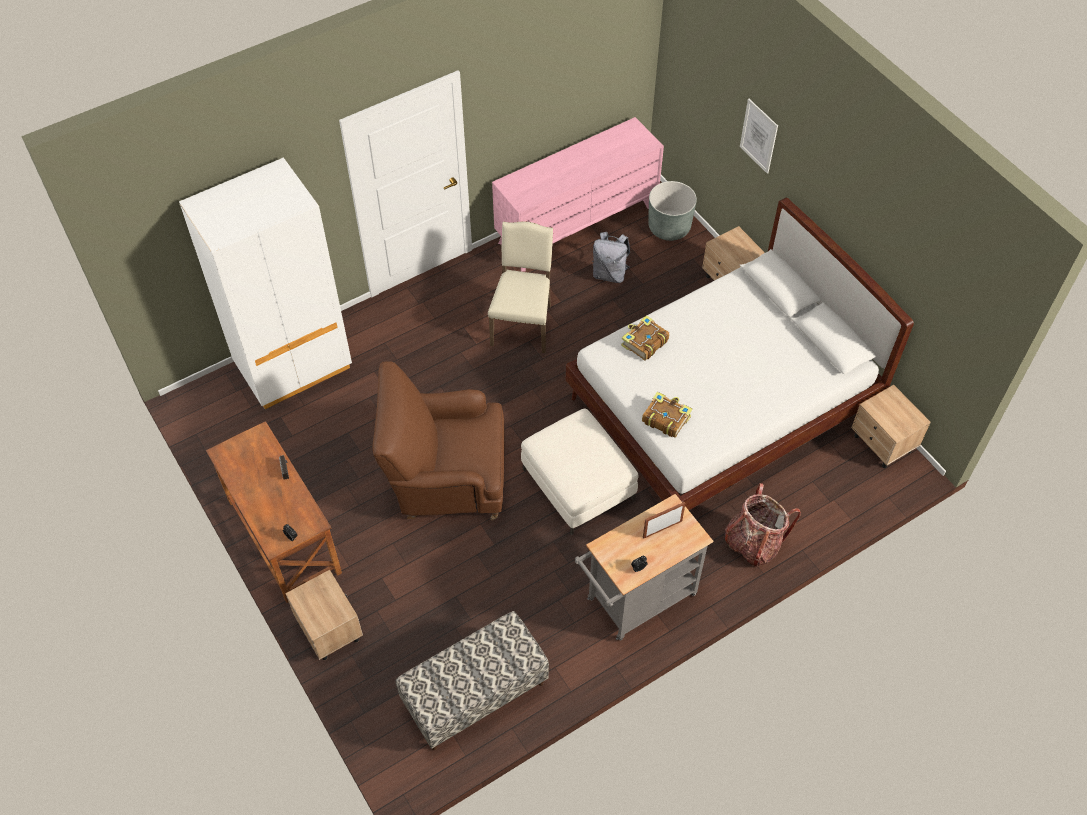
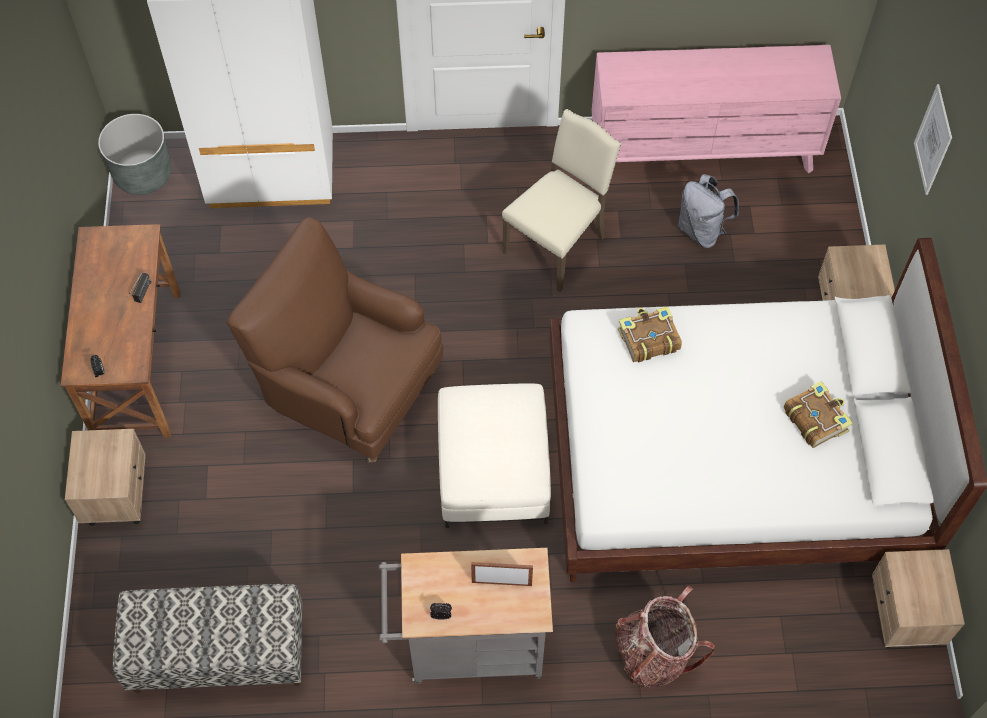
camera: 30 degrees right, 5 degrees up
book [642,392,692,438] -> book moved to [784,381,853,448]
grey planter [648,181,697,241] -> grey planter moved to [98,114,171,195]

